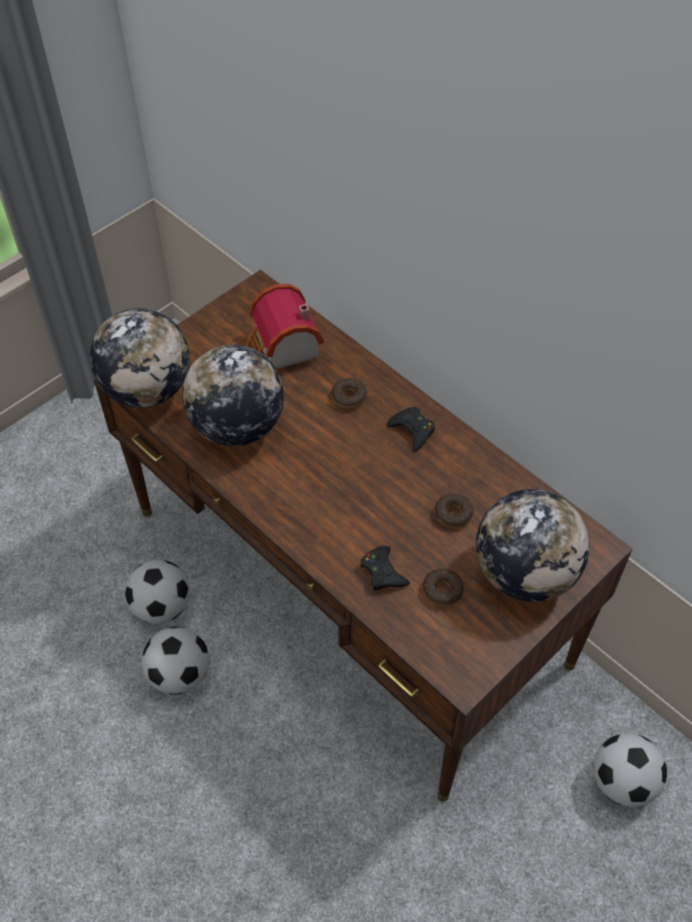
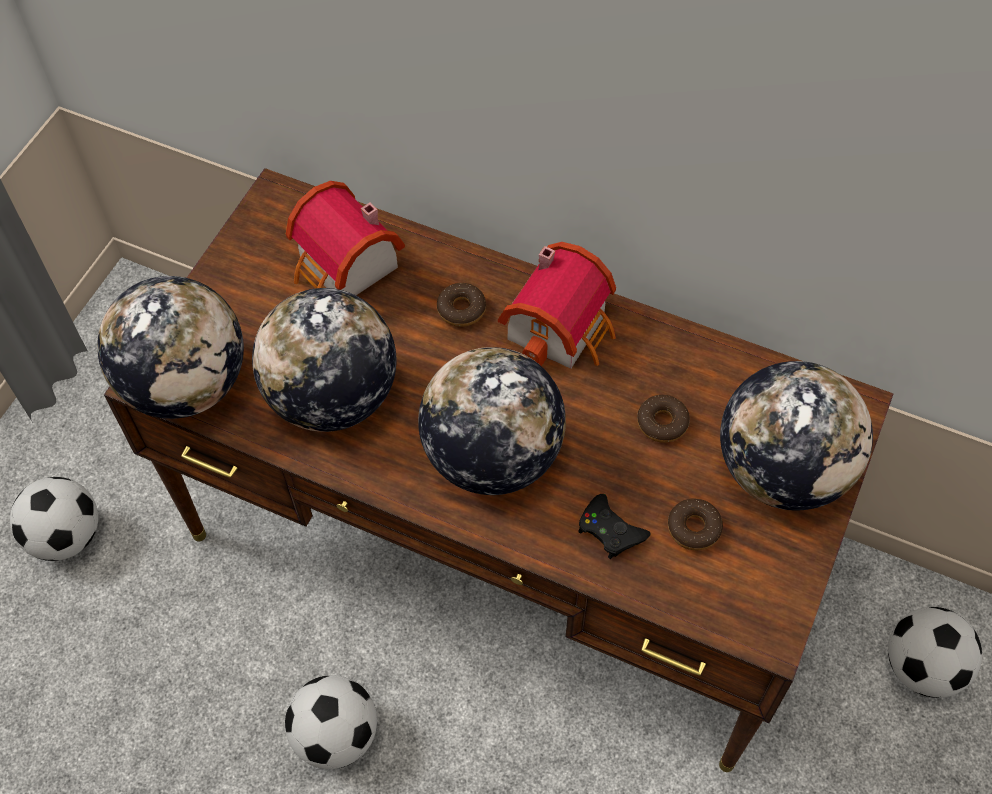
camera: 20 degrees left, 5 degrees up
football [125,560,190,624] -> football moved to [10,477,98,561]
black game controller [387,407,435,452] -> toy house [498,242,616,369]
none -> globe [418,347,566,495]

